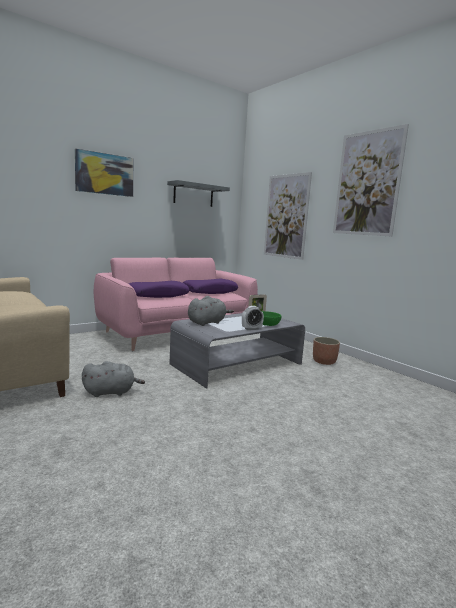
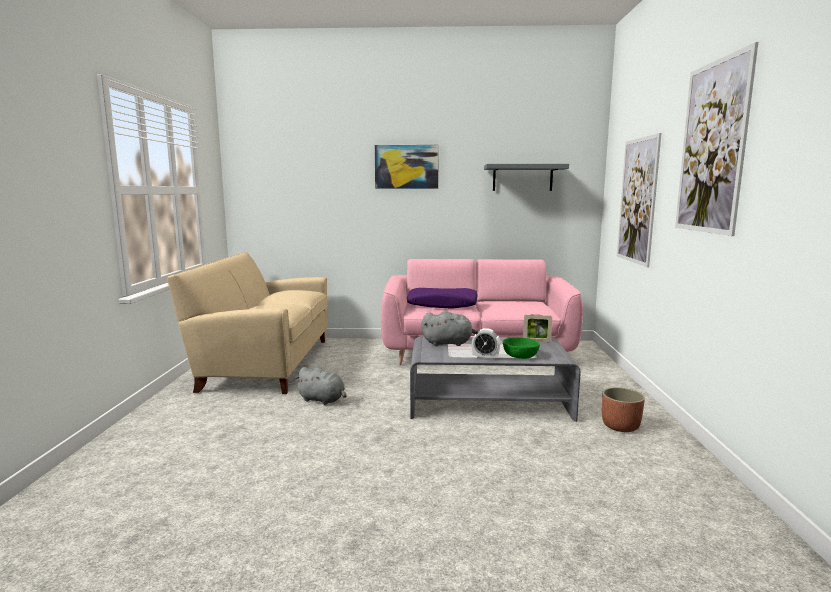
camera: 40 degrees right, 0 degrees up
purple pillow [183,279,238,294] -> none

